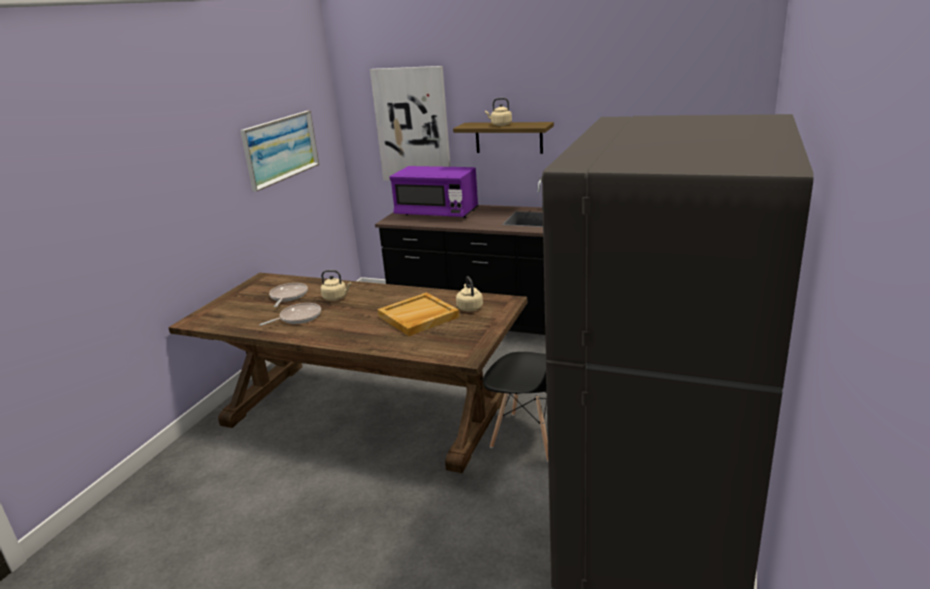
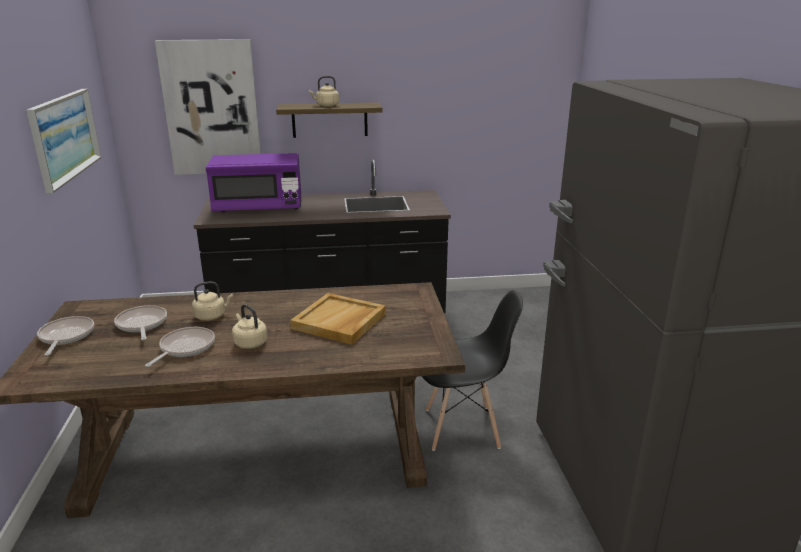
camera: 30 degrees left, 0 degrees up
beige kettle [456,276,483,311] -> beige kettle moved to [232,304,267,349]
none -> frying pan [37,316,94,356]

